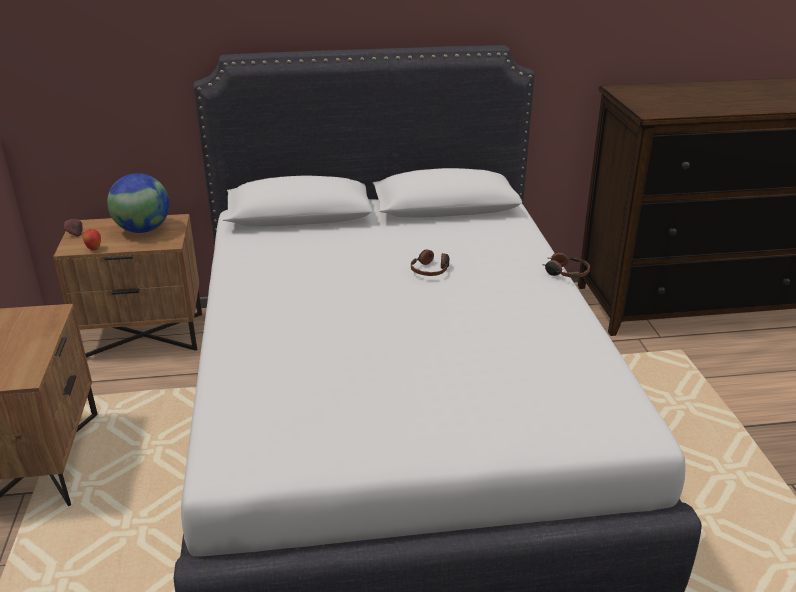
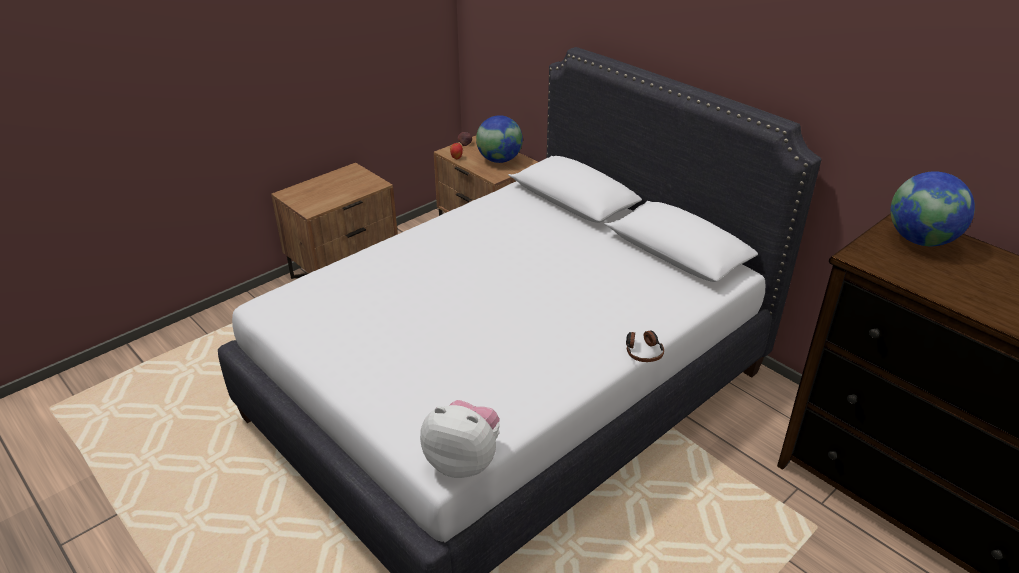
camera: 55 degrees right, 5 degrees up
headphones [411,249,449,276] -> none
none -> plush toy [420,400,500,478]
none -> globe [891,171,975,246]

